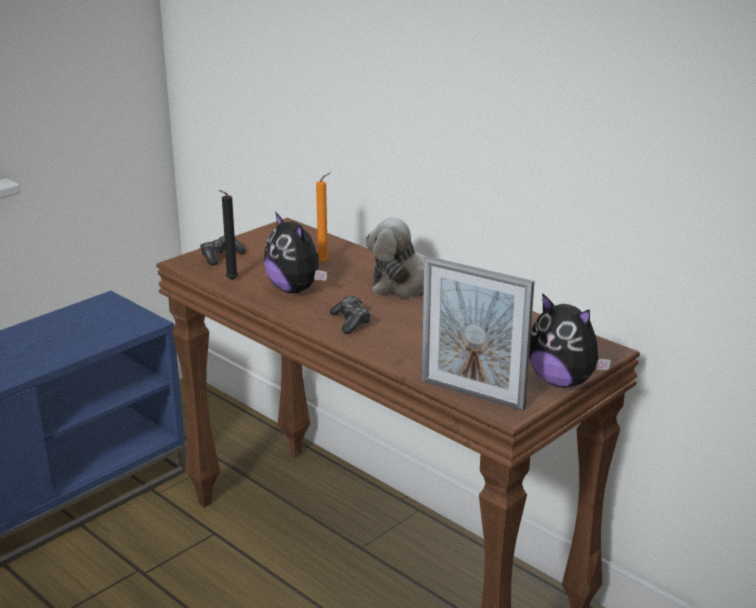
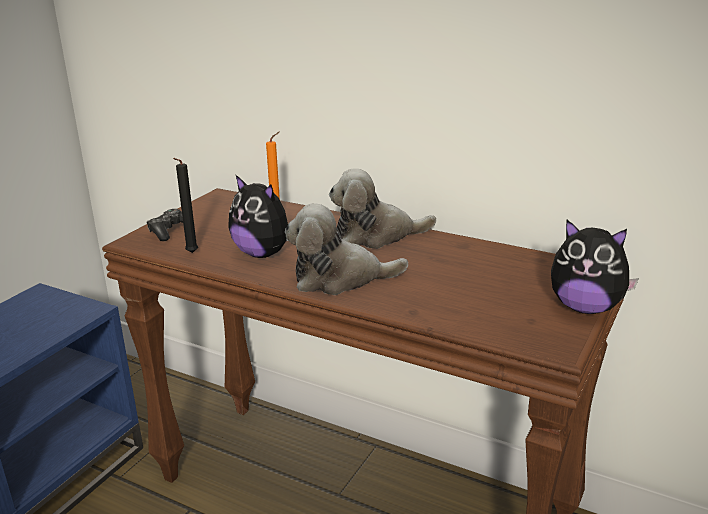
camera: 15 degrees left, 0 degrees up
game controller [330,296,371,334] -> plush toy [285,203,408,295]
picture frame [422,256,534,411] -> none

